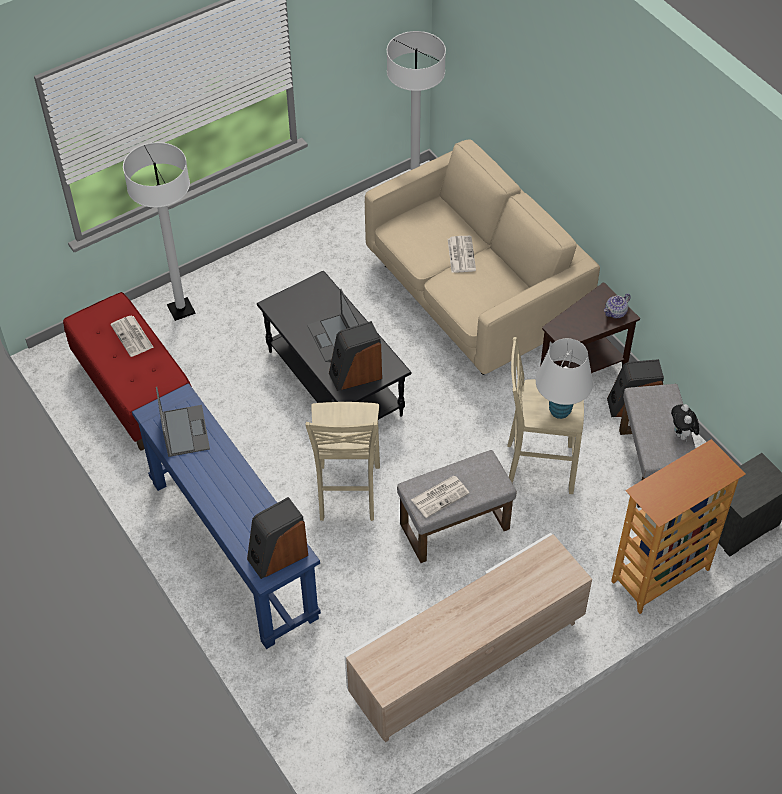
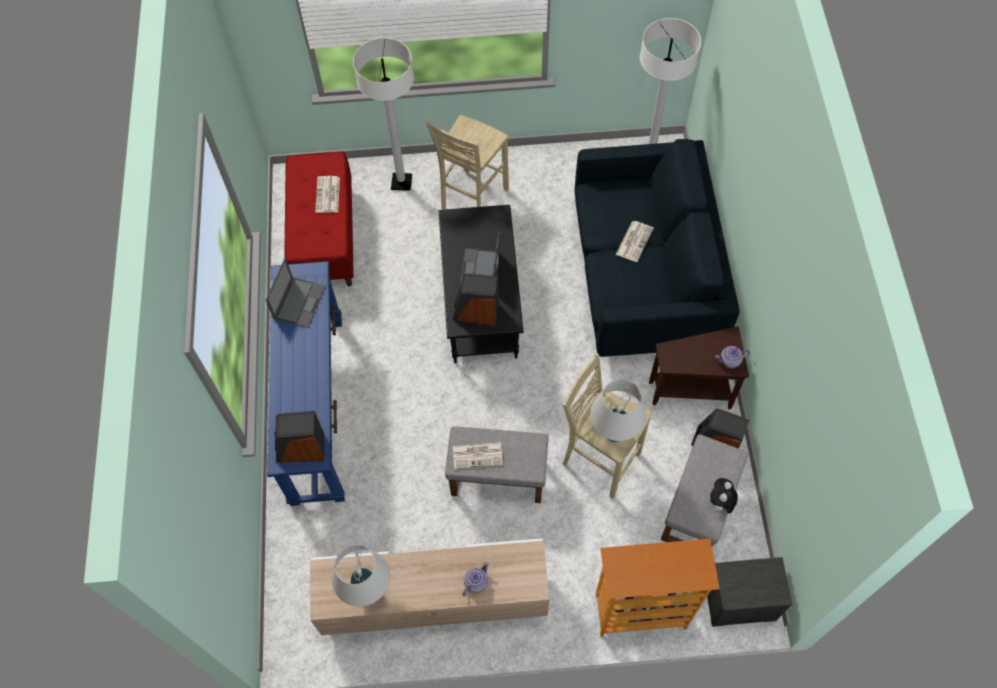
camera: 30 degrees right, 10 degrees up
beige stool [305,402,380,521] -> beige stool moved to [426,115,509,210]
beige sofa [365,139,600,375] -> blue sofa [575,139,740,357]
none -> white table lamp [332,545,390,607]
none -> teapot [462,562,489,596]

